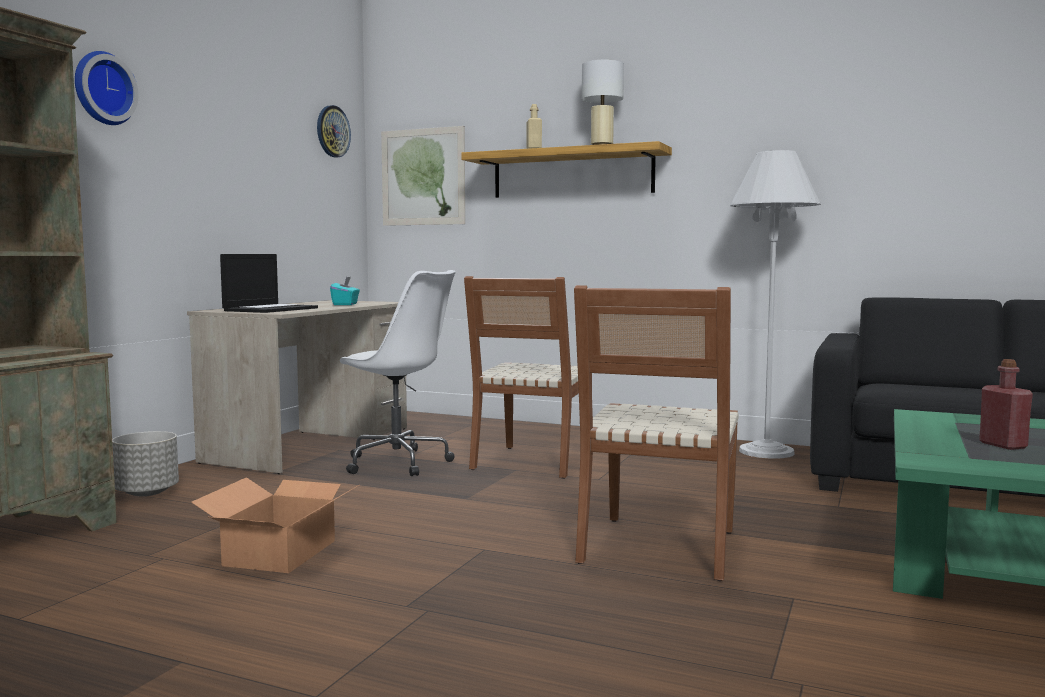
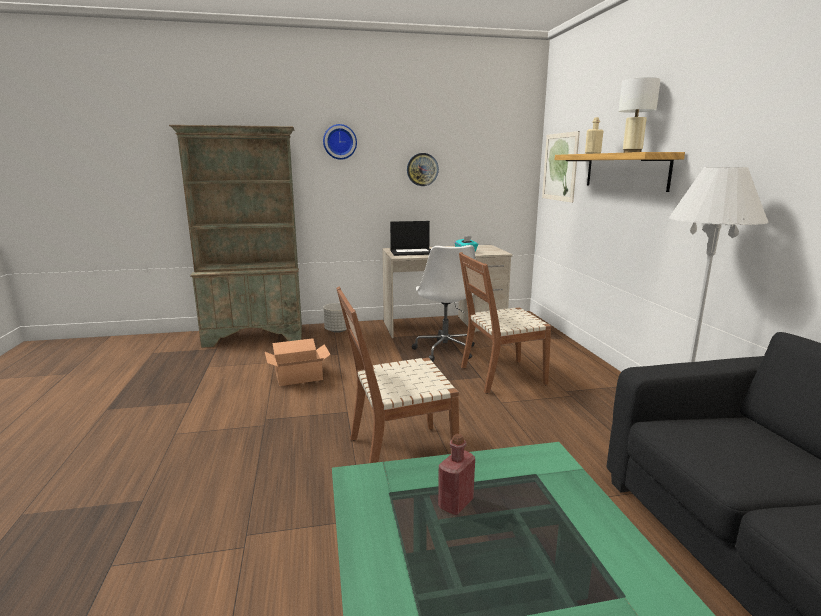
camera: 55 degrees right, 10 degrees up
wall clock [317,105,351,158] -> wall clock moved to [407,153,439,186]

